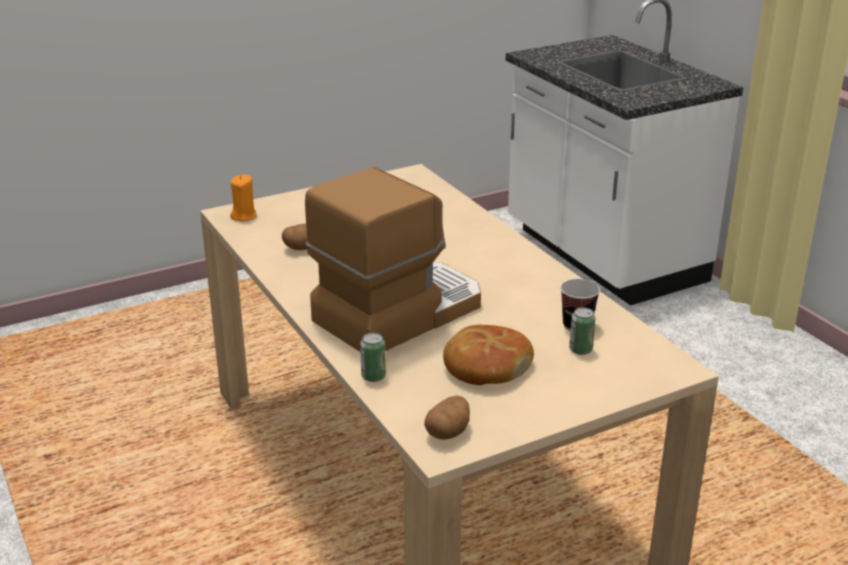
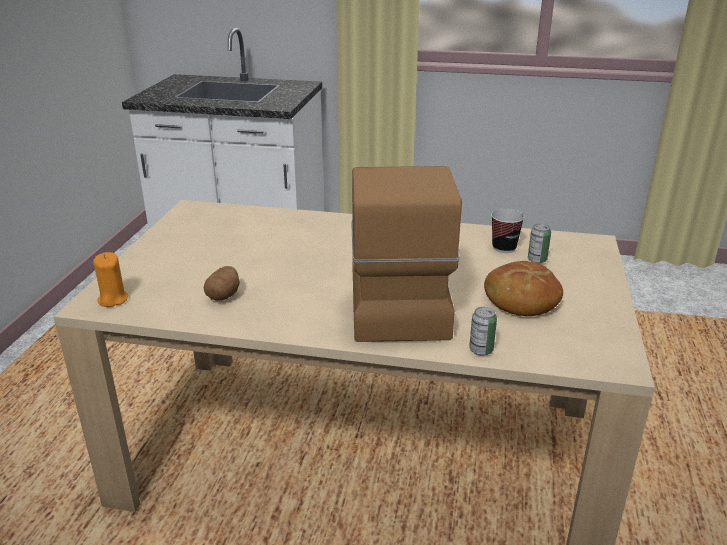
camera: 50 degrees left, 0 degrees up
potato [424,395,470,440] -> none

